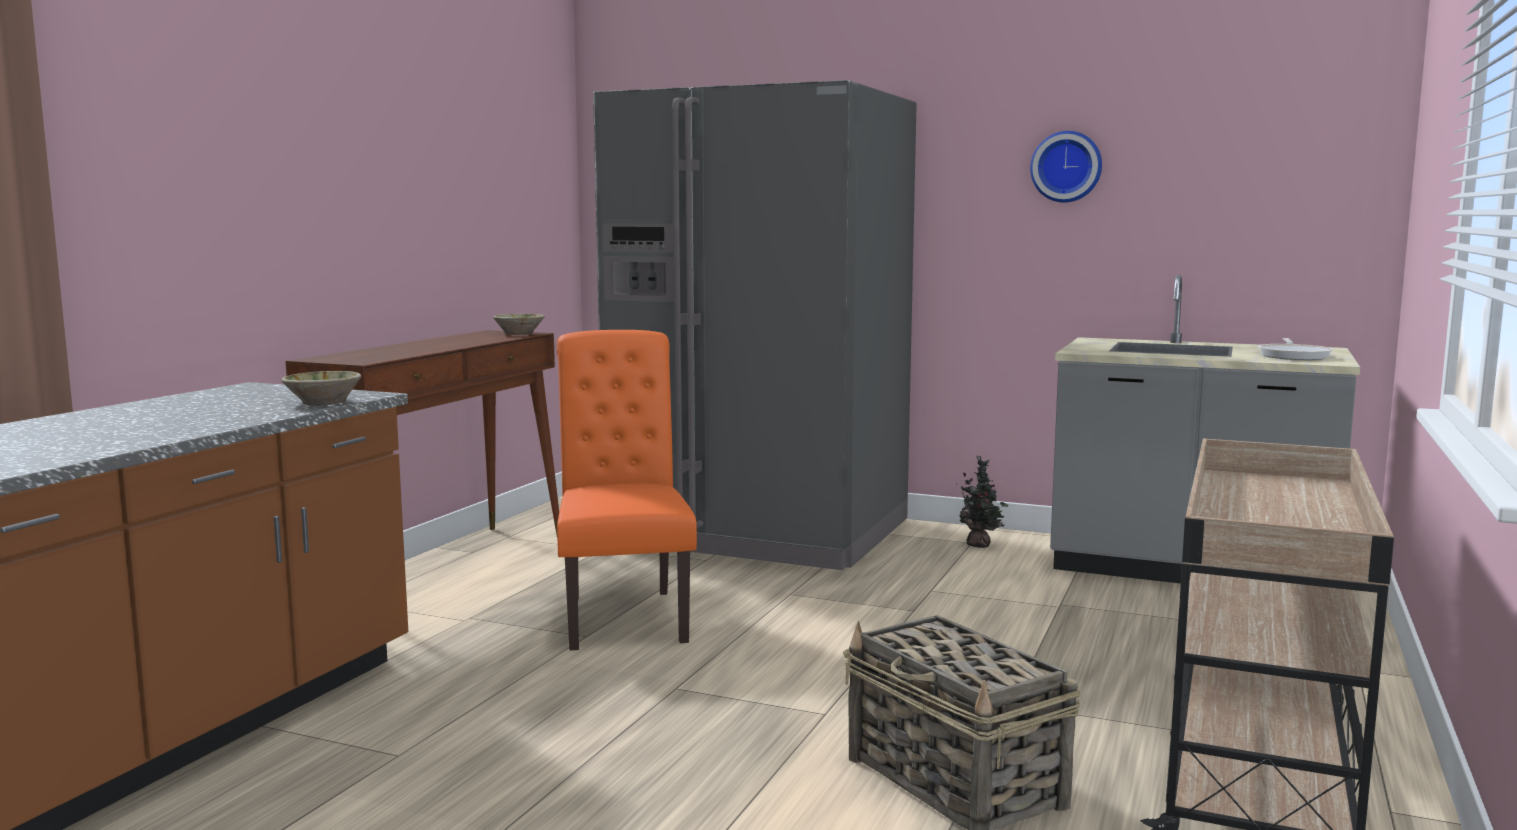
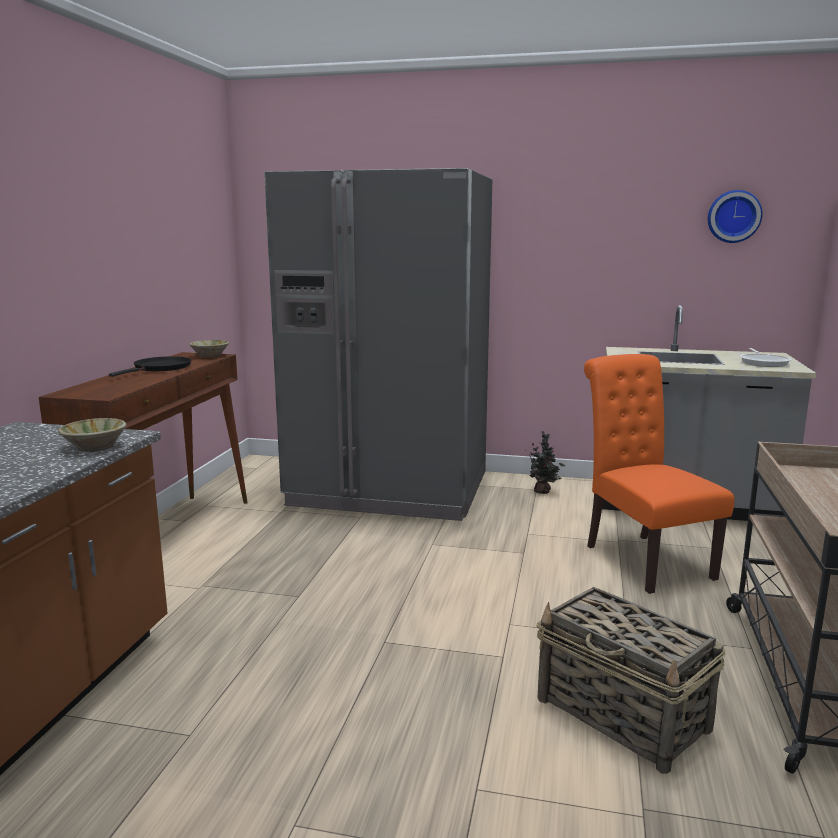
camera: 10 degrees left, 5 degrees up
orange chair [557,330,697,651] -> orange chair moved to [584,354,734,594]
wall clock [1030,131,1102,202] -> wall clock moved to [708,190,763,243]
none -> black frying pan [109,356,191,377]

